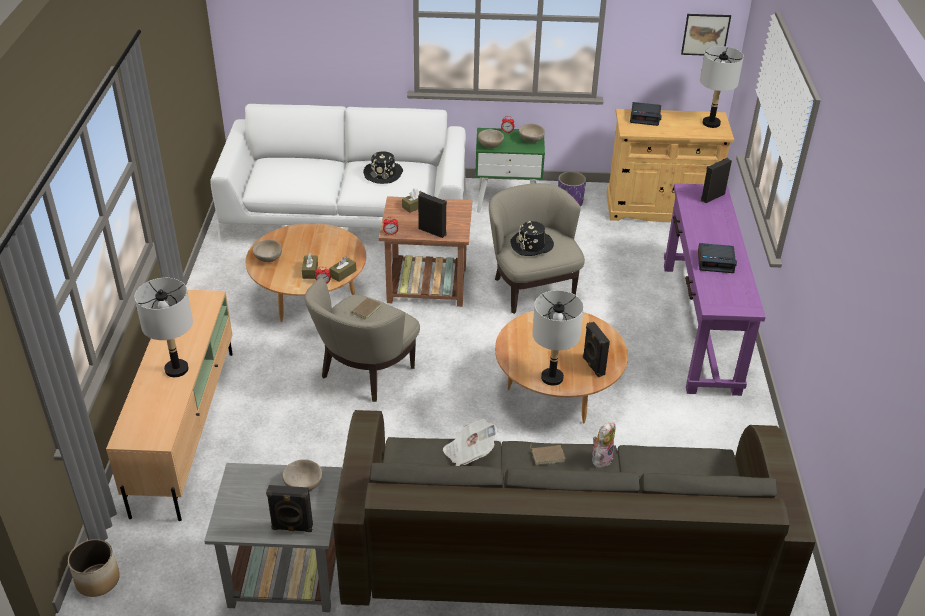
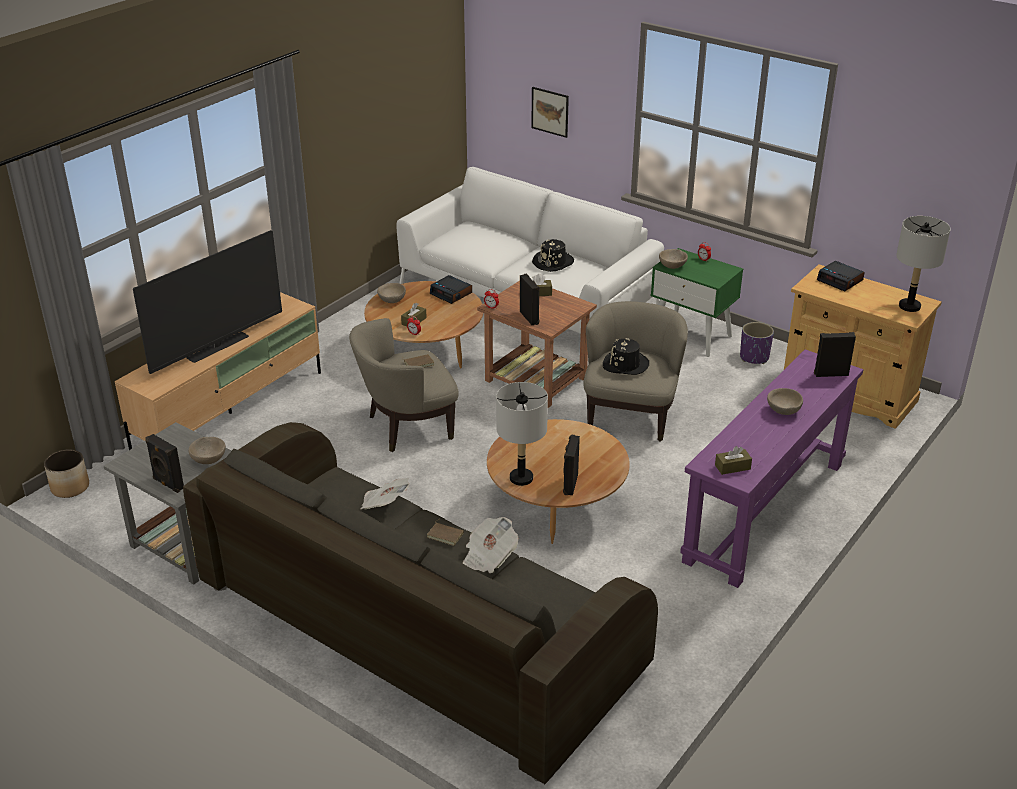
camera: 35 degrees right, 5 degrees down
grey table lamp [134,278,193,377] -> television [133,230,282,374]
brown tissue box [329,256,356,282] -> brown tissue box moved to [715,446,752,475]
beige bowl [519,124,545,143] -> beige bowl moved to [767,388,803,415]
plush toy [592,422,615,468] -> newspaper [462,517,518,573]
picture [681,14,731,55] -> picture moved to [531,87,569,138]
alarm clock [698,243,737,273] -> alarm clock moved to [430,275,472,304]

